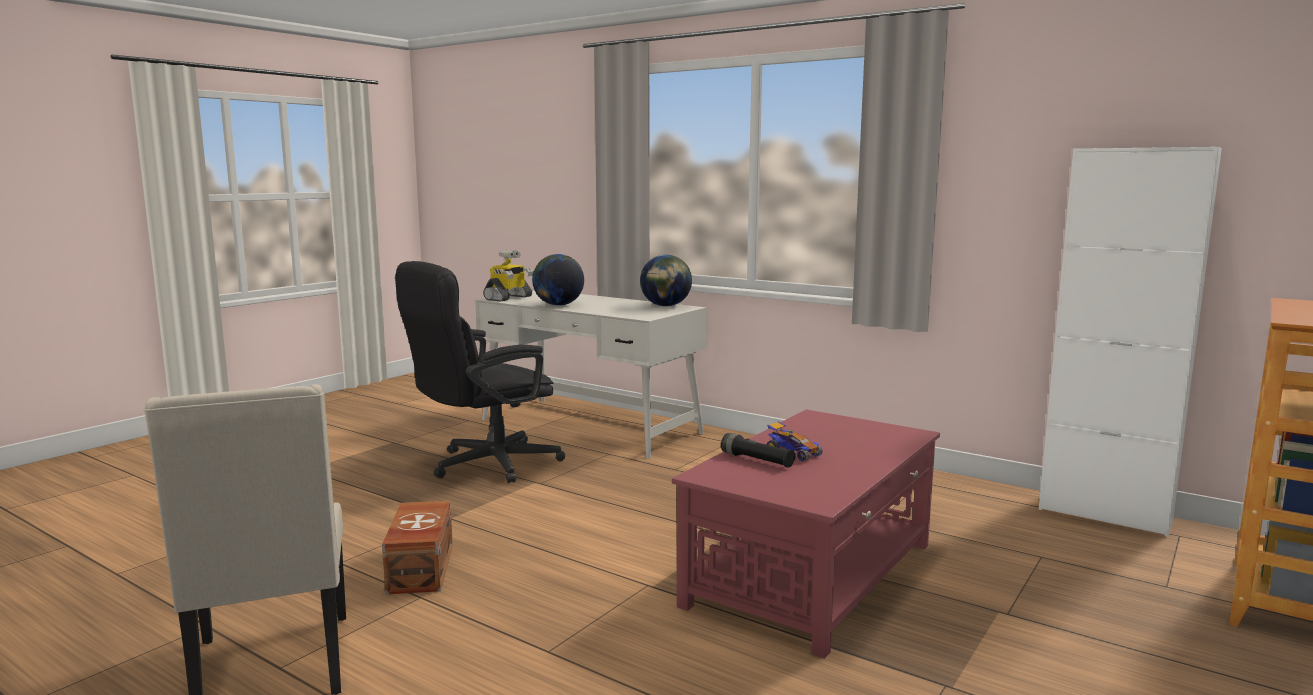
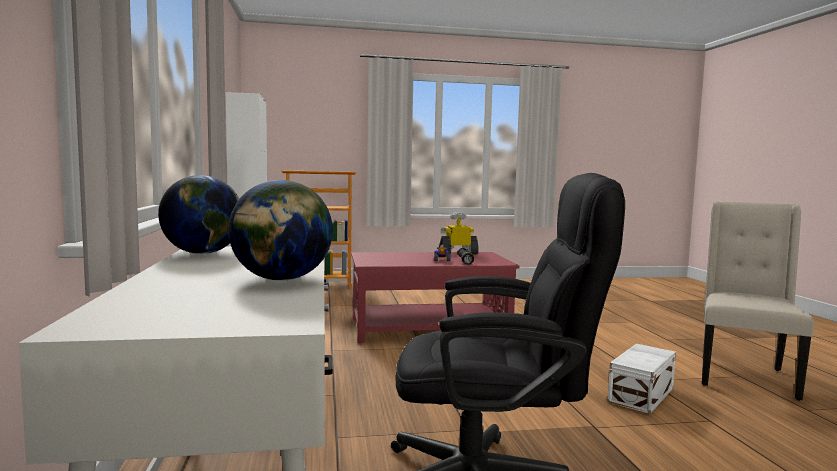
camera: 135 degrees left, 5 degrees down
brown storage box [382,501,453,594] -> white storage box [607,344,676,414]
toy robot [483,250,534,302] -> toy robot moved to [439,212,479,254]

